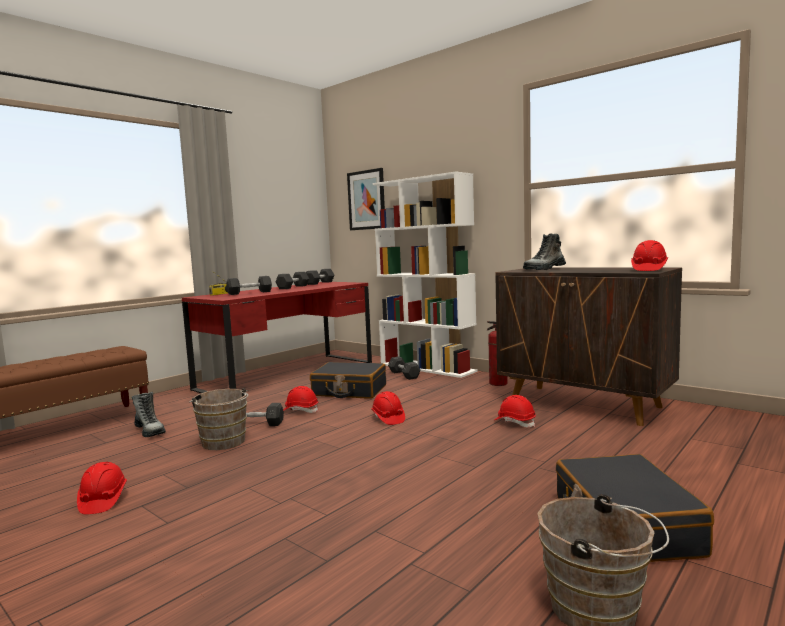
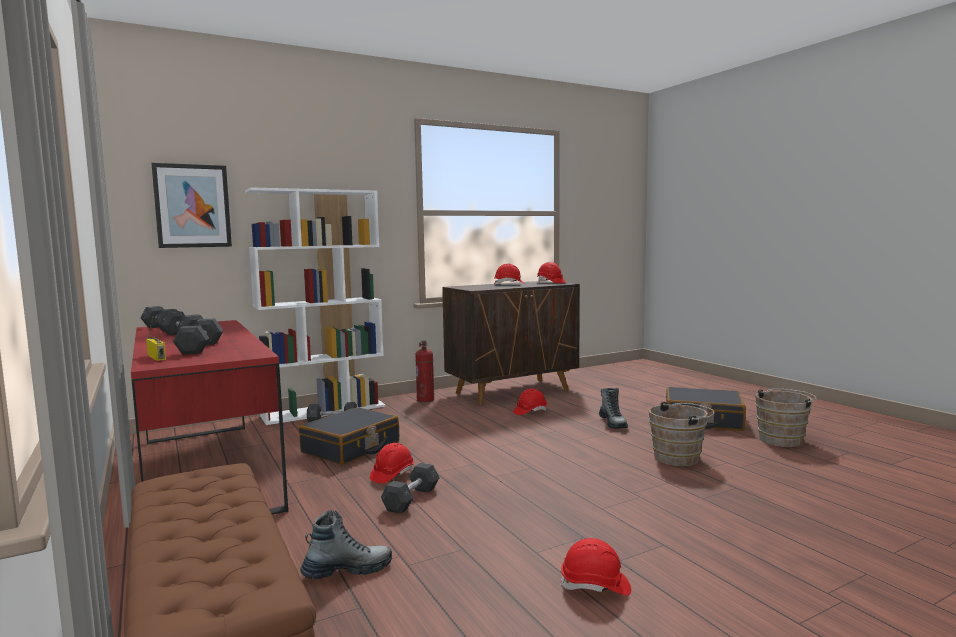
camera: 70 degrees left, 0 degrees up
brown bucket [189,388,249,450] -> brown bucket moved to [648,402,714,466]
red hard hat [371,391,405,425] -> red hard hat moved to [494,264,524,284]
boot [523,233,566,270] -> boot moved to [599,388,628,429]

